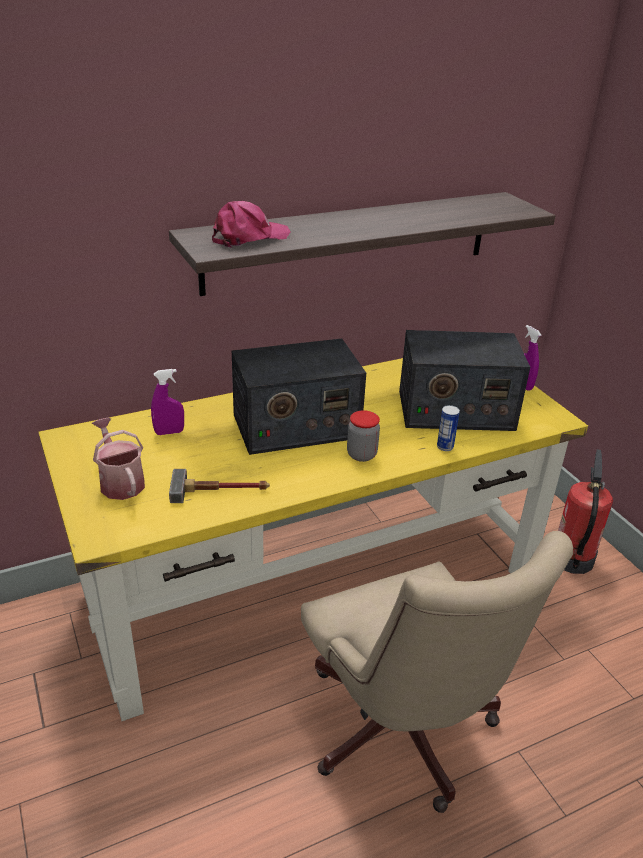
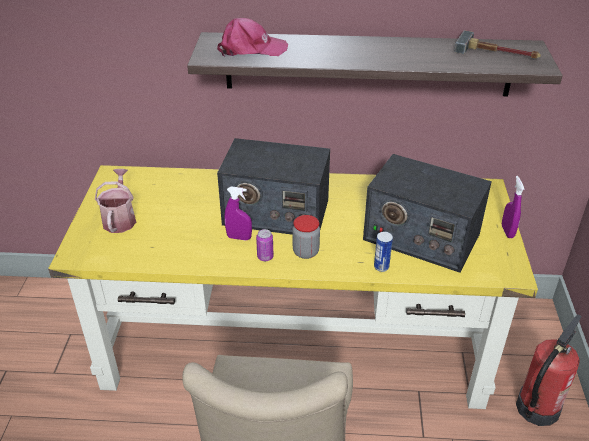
camera: 30 degrees right, 5 degrees up
purple spray bottle [151,369,184,435] -> purple spray bottle moved to [224,186,252,240]
hammer [169,469,270,503] -> hammer moved to [454,30,541,59]
none -> can [256,229,273,261]

